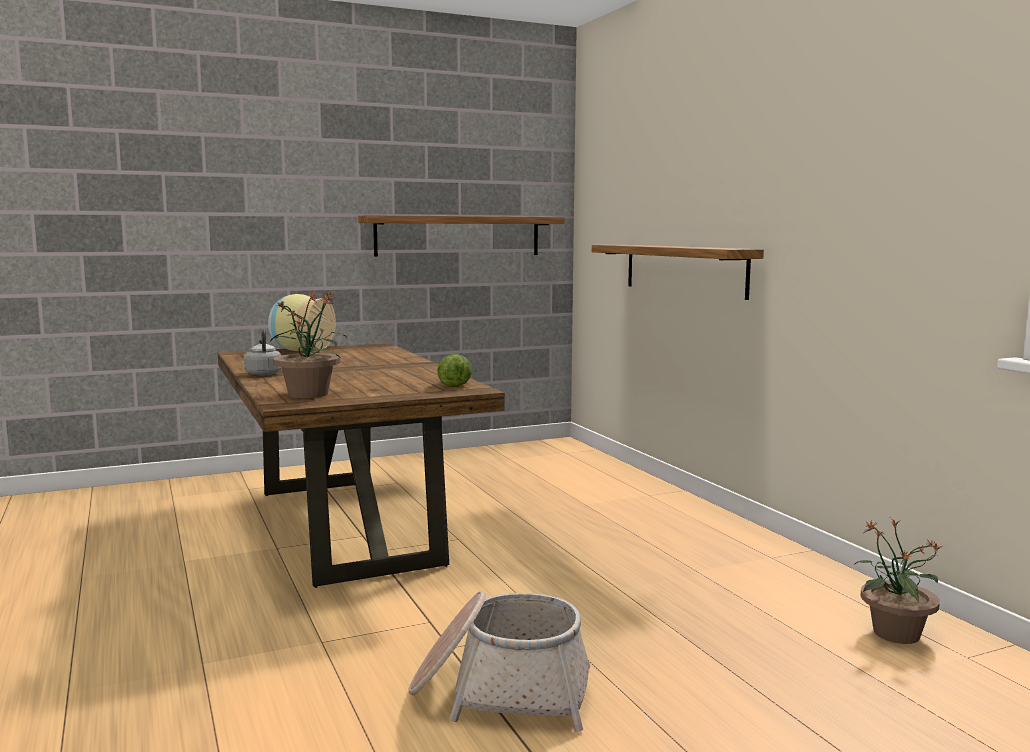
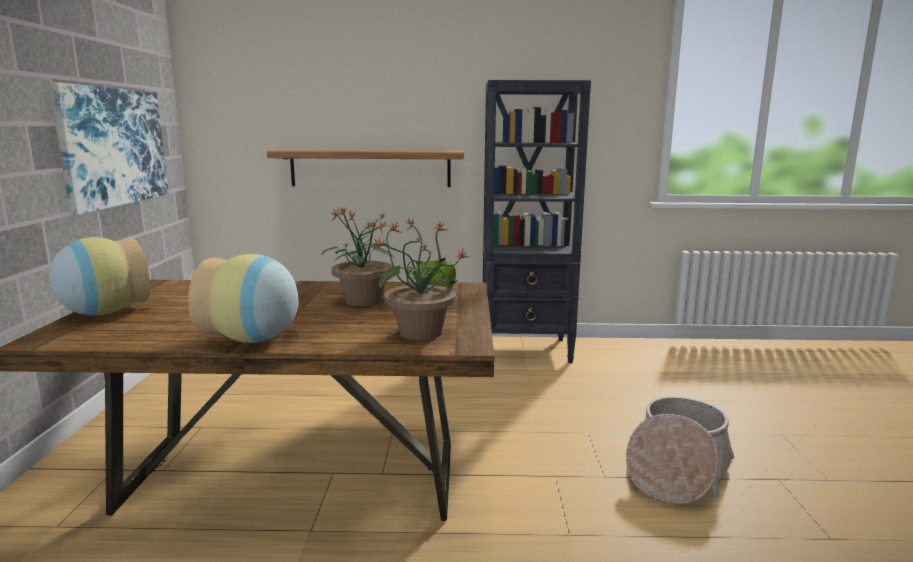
camera: 65 degrees left, 5 degrees up
grey kettle [244,329,281,376] -> vase [188,254,299,343]
shelf [358,215,564,257] -> picture [49,82,169,215]
potted plant [854,518,942,644] -> potted plant moved to [322,208,396,306]
none -> black bookcase [483,80,591,363]

